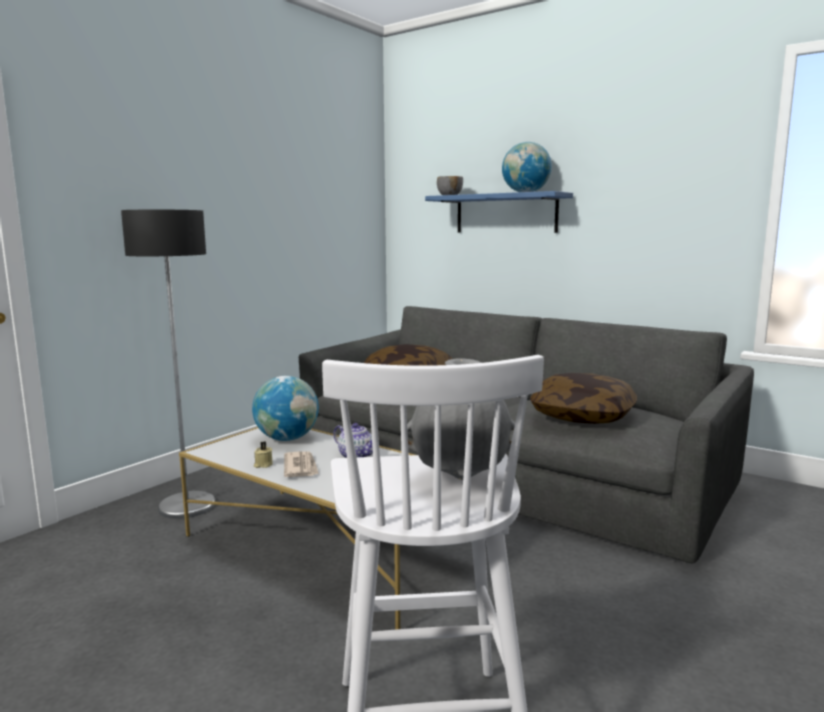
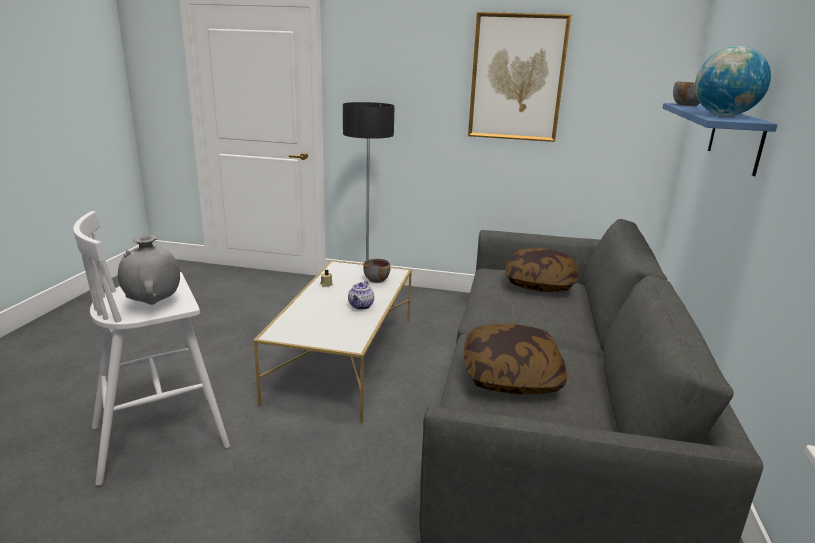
camera: 65 degrees right, 10 degrees up
globe [252,376,319,441] -> grey bowl [363,259,390,283]
newspaper [284,451,319,477] -> none
none -> picture [468,12,571,142]

